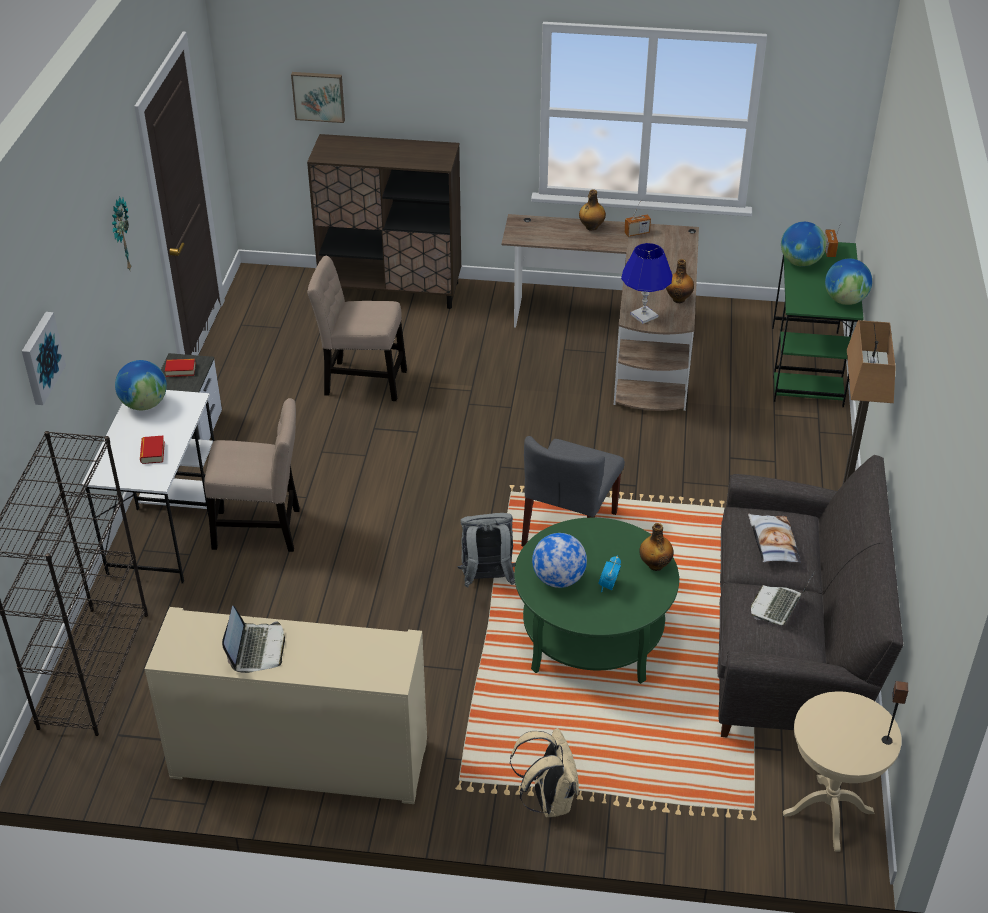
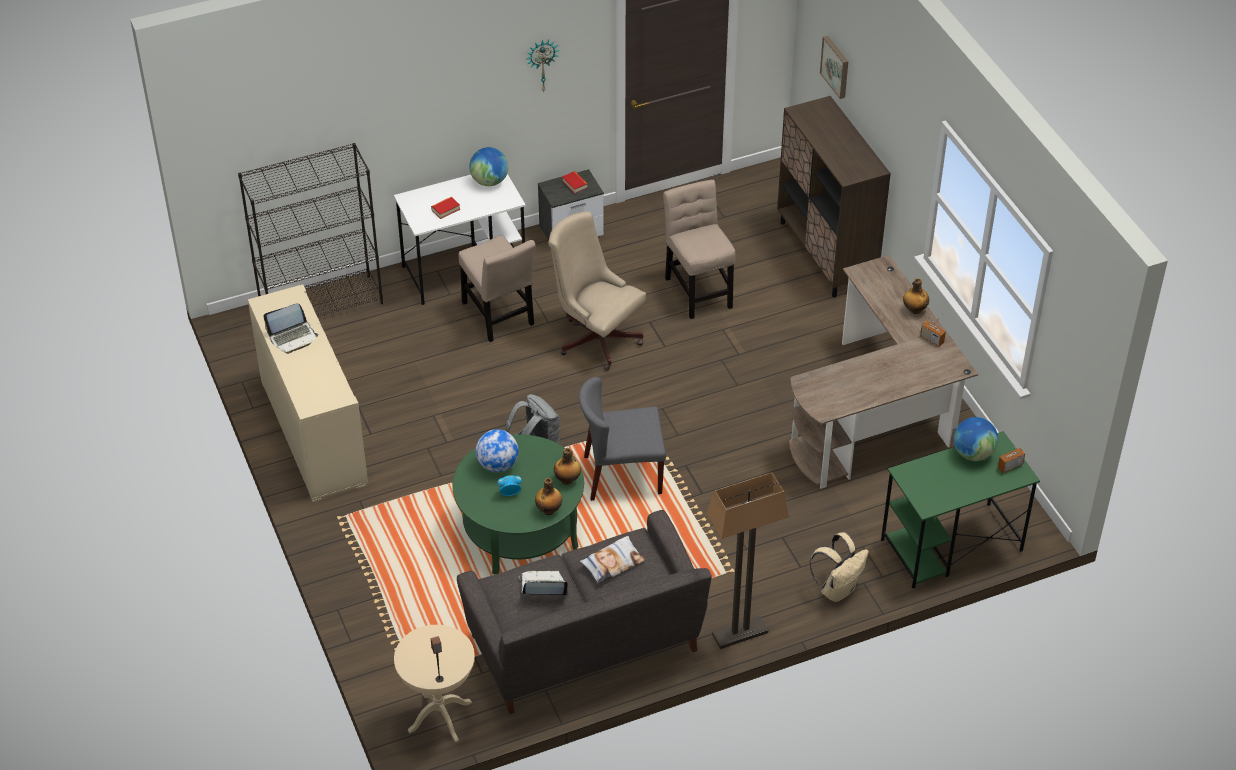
camera: 60 degrees right, 5 degrees up
picture [22,312,66,405] -> none
beige backpack [510,728,579,818] -> beige backpack moved to [809,532,869,602]
blue table lamp [621,243,672,324] -> none
bottle [666,259,694,303] -> bottle moved to [554,448,581,485]
globe [825,258,872,305] -> none
none -> beige office chair [548,211,646,370]

